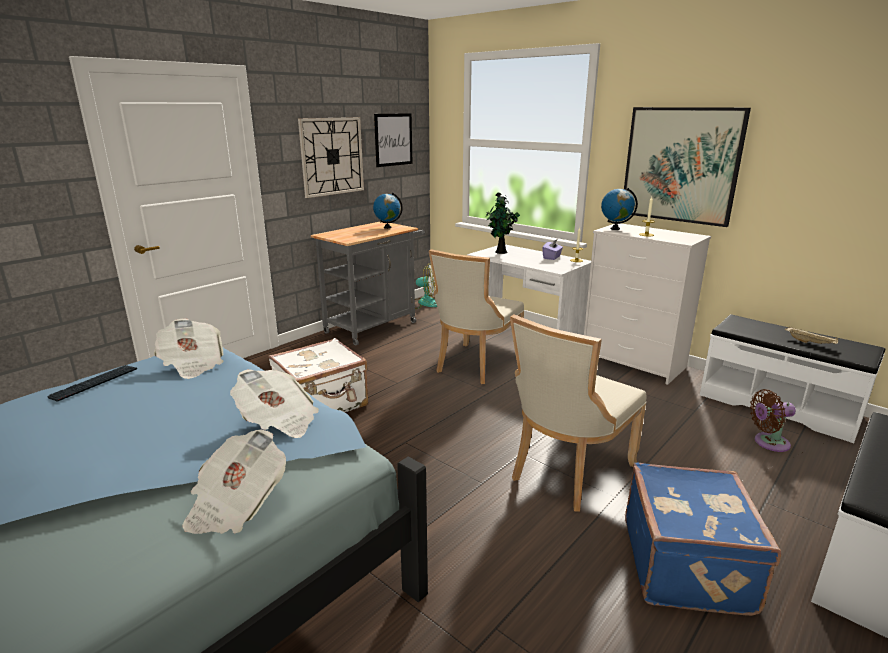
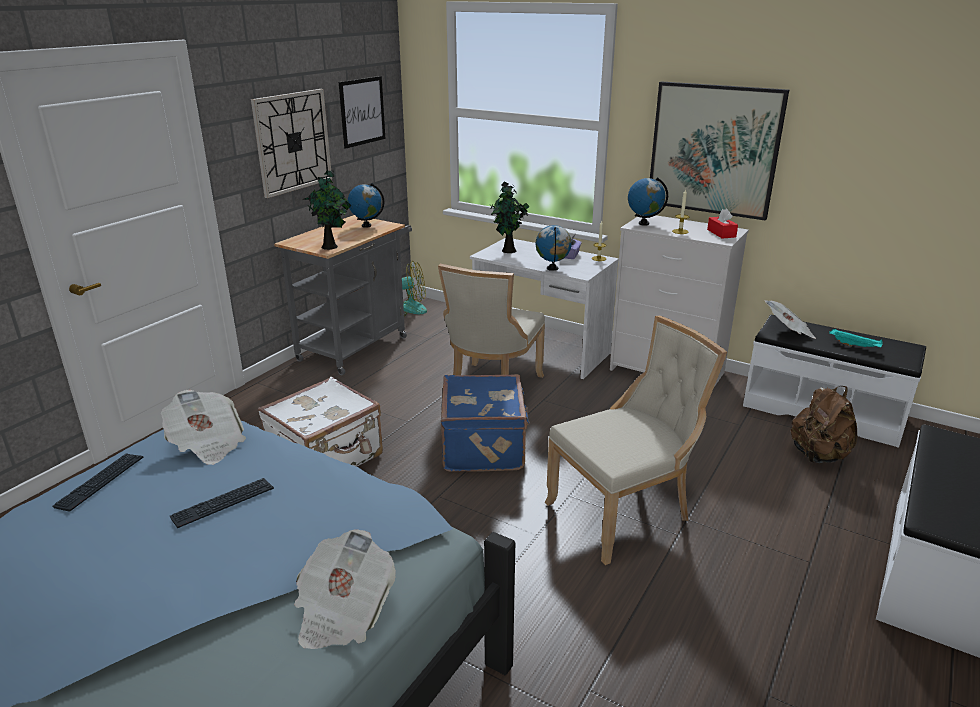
camera: 10 degrees left, 5 degrees up
newspaper [230,369,319,438] -> newspaper moved to [765,300,816,339]
beige chair [510,314,646,512] -> beige chair turned 150 degrees counterclockwise [545,316,727,565]
blue suitcase [625,463,781,616] -> blue suitcase moved to [441,374,530,472]
brown fan [750,389,796,452] -> brown backpack [791,386,857,463]
beige tray [785,327,838,344] -> turquoise tray [829,329,883,347]
none -> keyboard [170,478,274,528]
none -> potted plant [303,170,351,250]
none -> globe [536,225,572,271]
none -> red tissue box [707,209,738,239]

